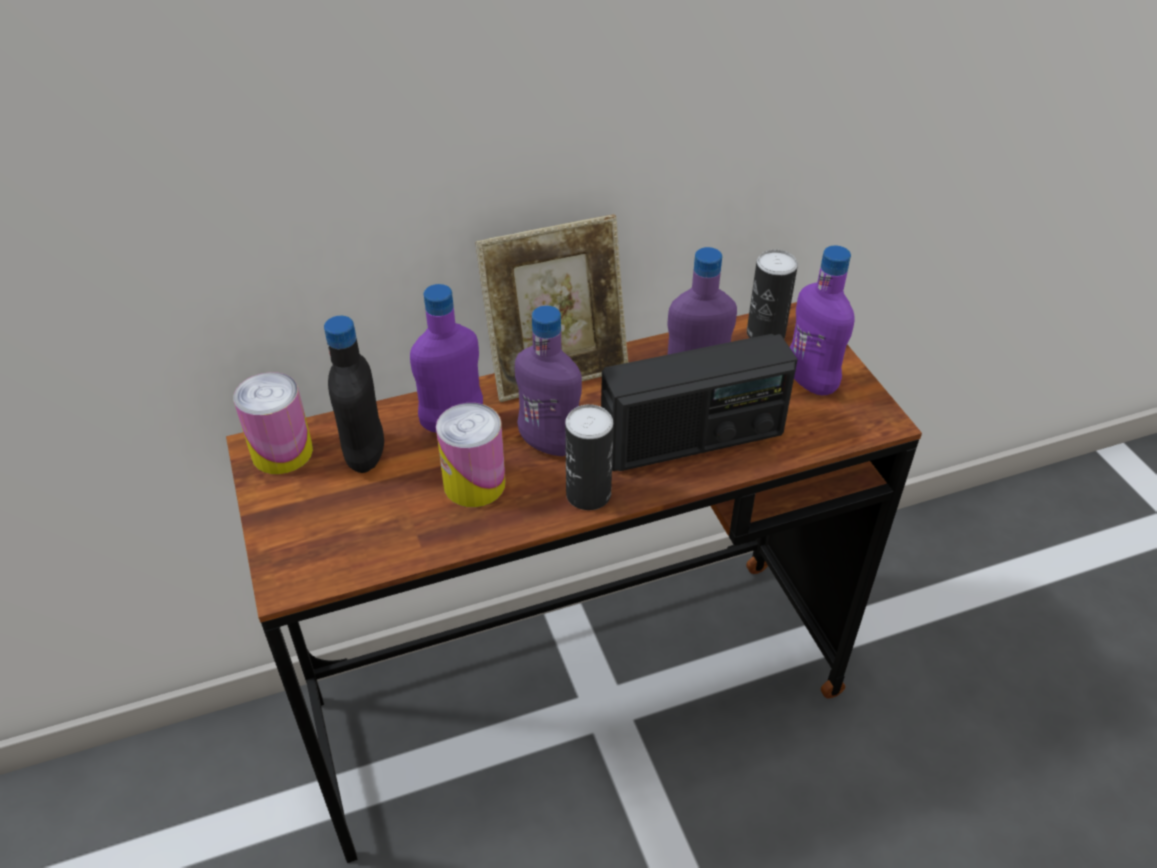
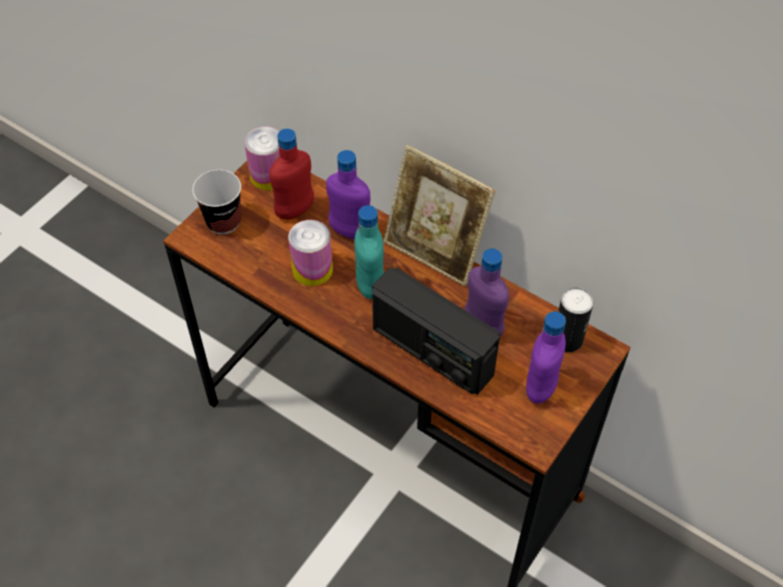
camera: 55 degrees right, 10 degrees up
black bottle [324,316,384,473] -> red bottle [269,129,314,220]
purple bottle [515,306,582,456] -> turquoise bottle [354,205,384,299]
can [565,404,613,510] -> none
none -> cup [192,170,241,234]

